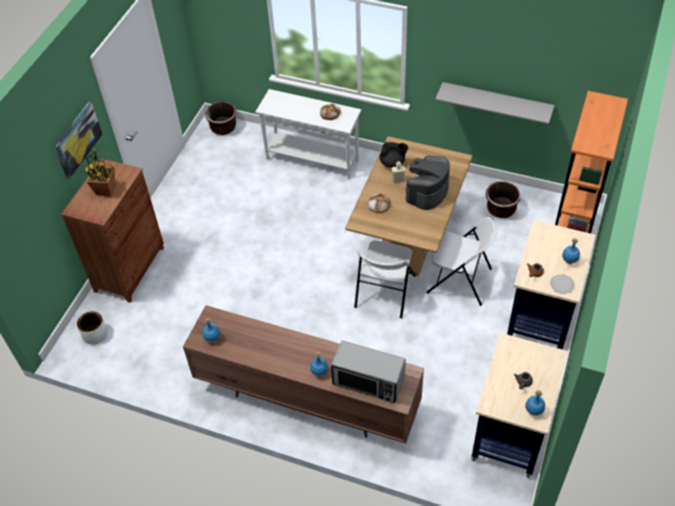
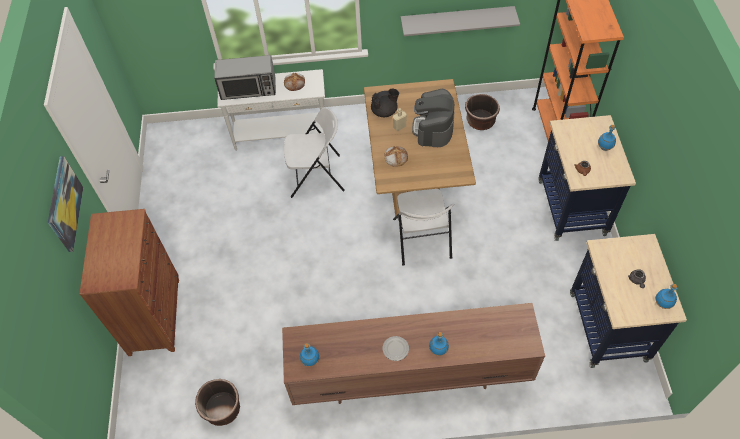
camera: 25 degrees left, 5 degrees up
white planter [77,311,108,344] -> none
potted plant [83,147,115,196] -> none
brown planter [205,101,236,135] -> brown planter moved to [195,379,240,426]
microwave [331,340,406,403] -> microwave moved to [214,55,276,100]
white chair [427,217,497,306] -> white chair moved to [284,107,345,198]
plate [550,274,575,294] -> plate moved to [383,336,409,361]

